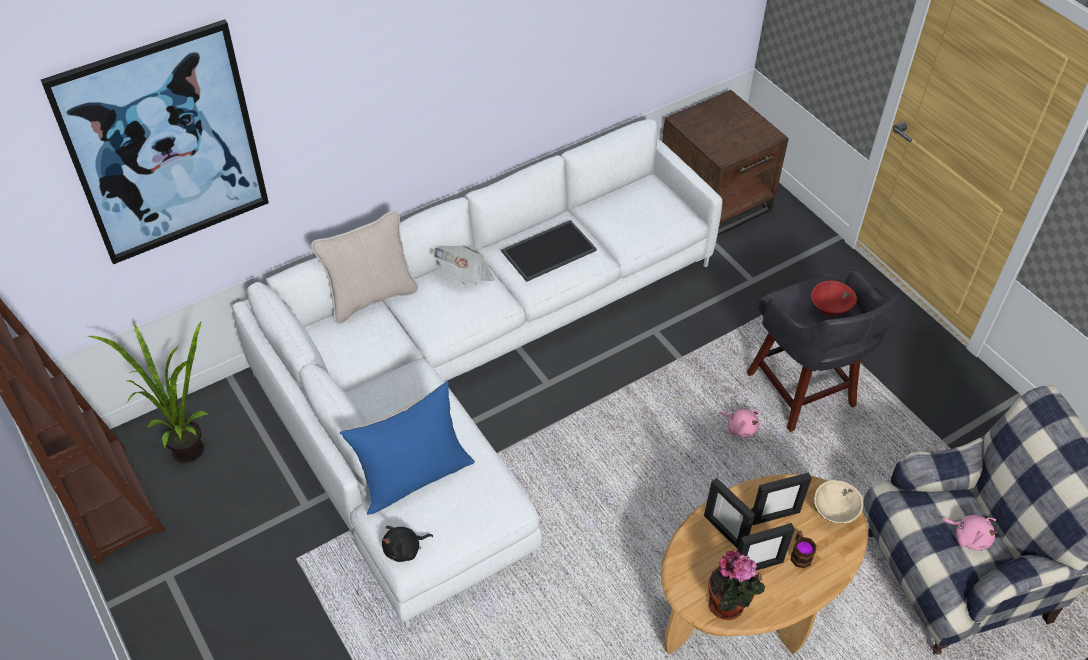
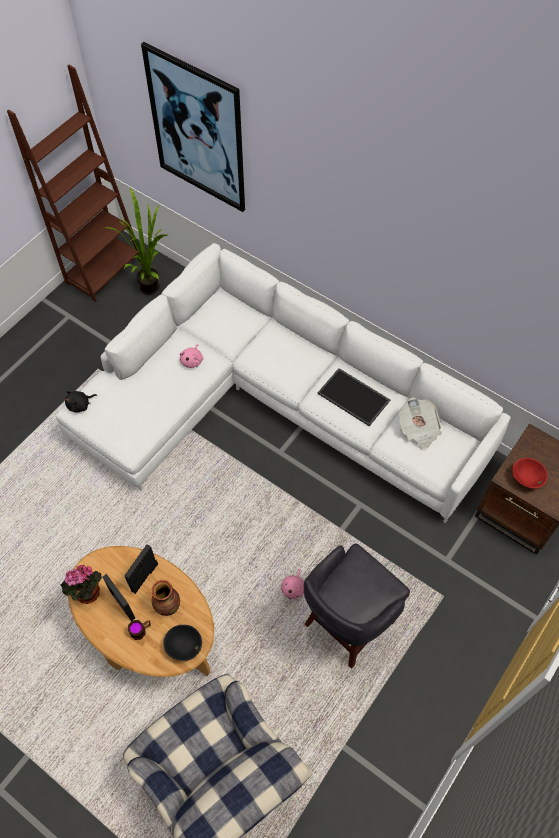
camera: 70 degrees right, 10 degrees up
beige pillow [311,211,418,324] -> none
blue pillow [340,381,475,515] -> none
black plush toy [382,526,433,562] -> black plush toy turned 75 degrees counterclockwise [64,391,97,413]
newspaper [432,246,495,285] -> newspaper moved to [399,397,442,450]
picture frame [751,472,812,525] -> vase [152,580,180,616]
red bowl [811,280,857,316] -> red bowl moved to [512,458,548,489]
beige bowl [814,480,863,524] -> black bowl [163,625,202,661]
pink plush toy [941,515,997,551] -> pink plush toy moved to [180,344,203,368]

